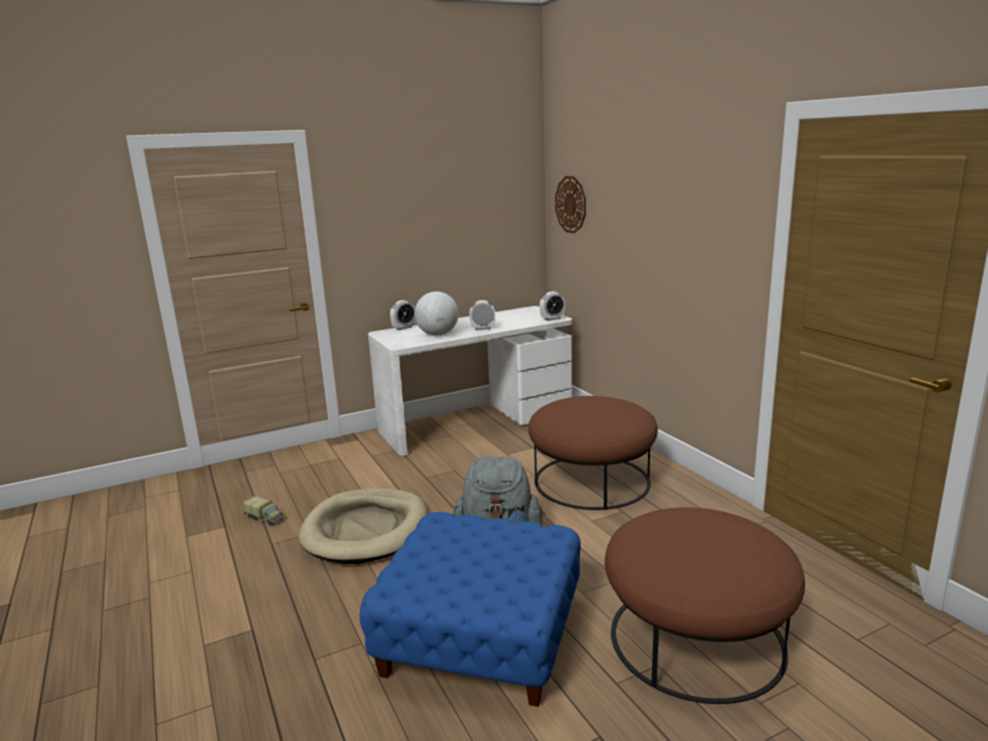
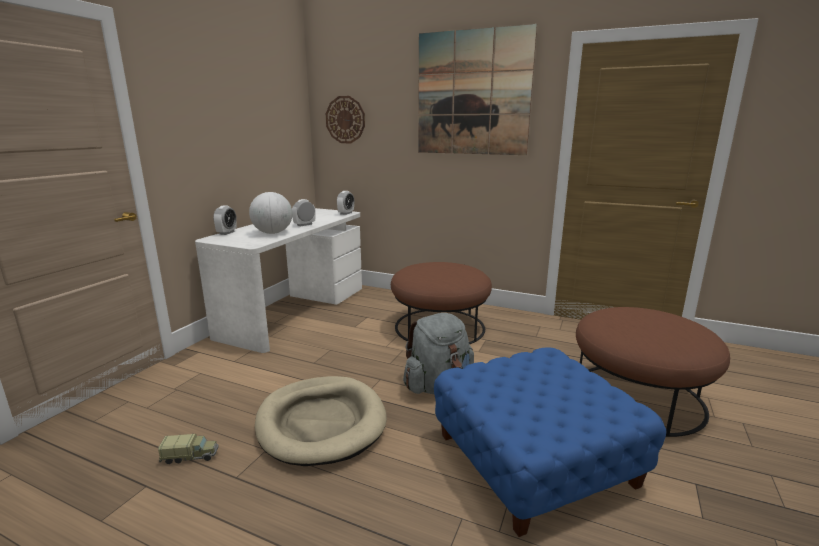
camera: 40 degrees left, 0 degrees up
none -> picture [418,24,537,155]

